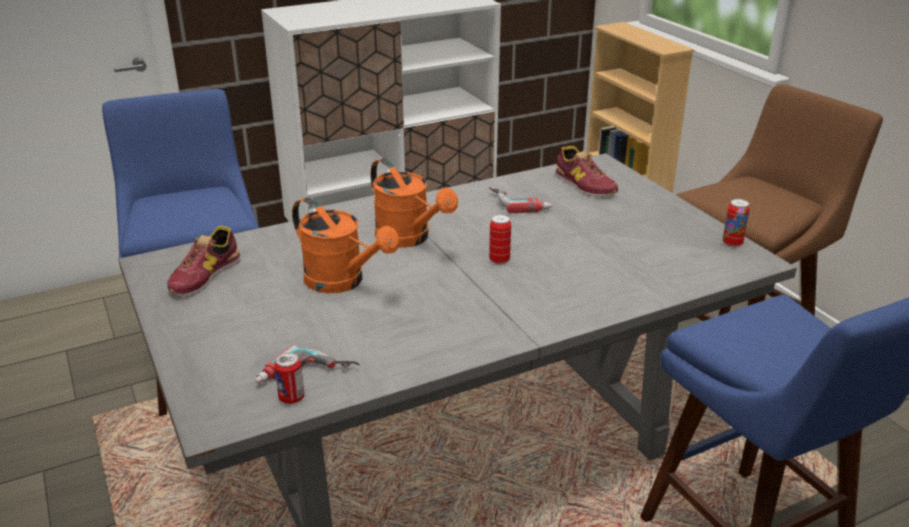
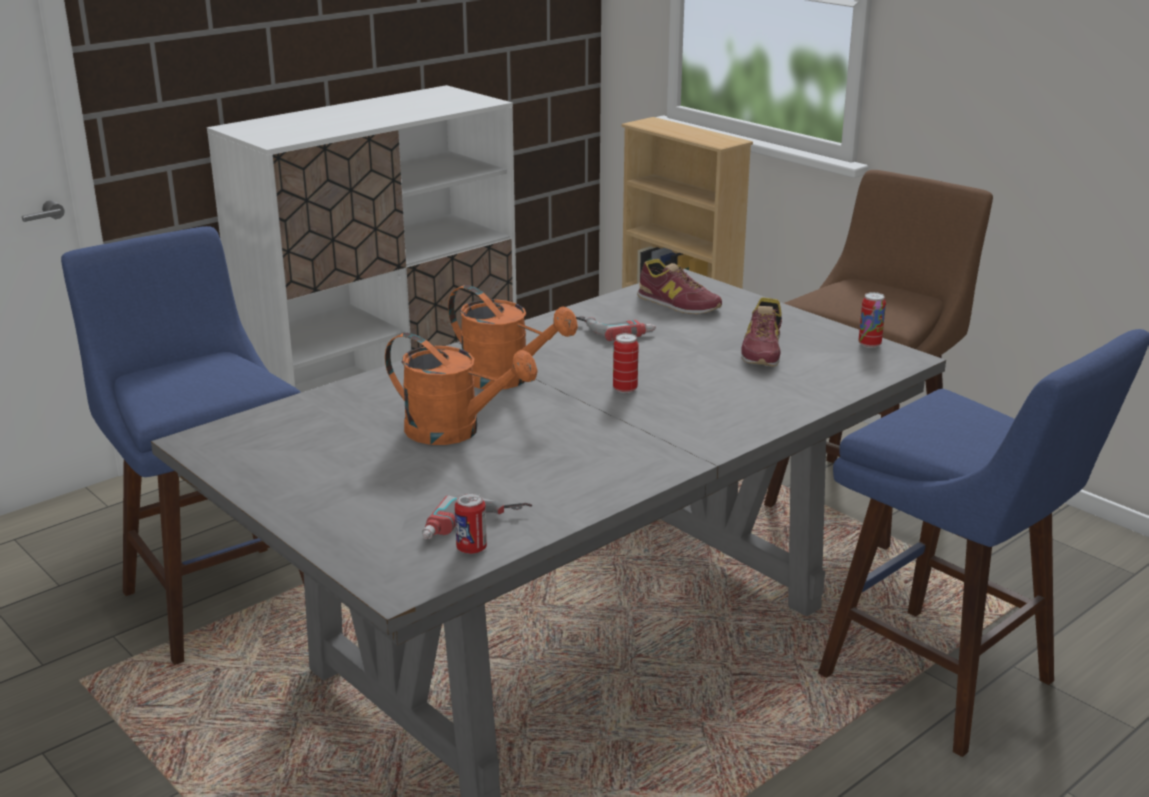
camera: 15 degrees left, 5 degrees down
shoe [167,226,241,297] -> shoe moved to [741,297,782,367]

